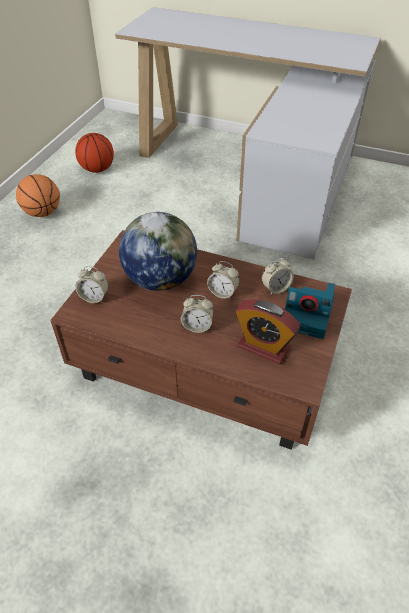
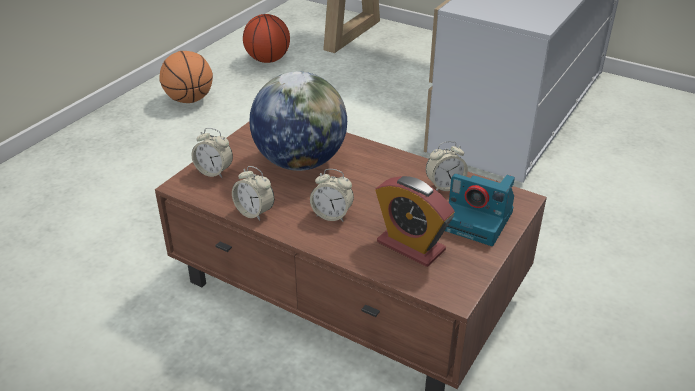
camera: 10 degrees right, 10 degrees down
alarm clock [207,261,240,299] -> alarm clock moved to [232,166,274,221]

